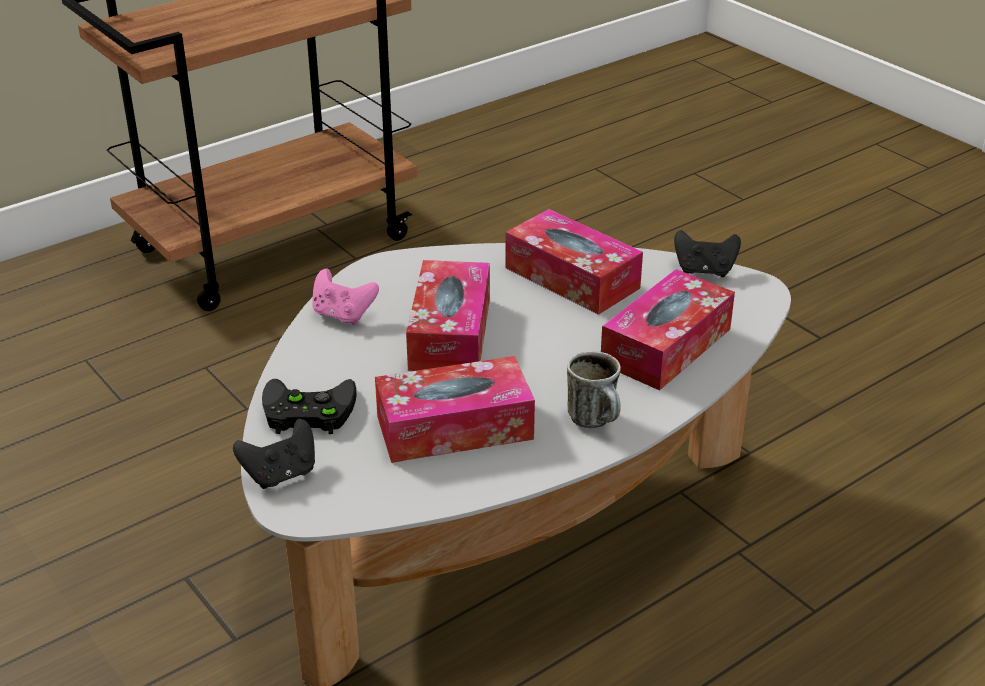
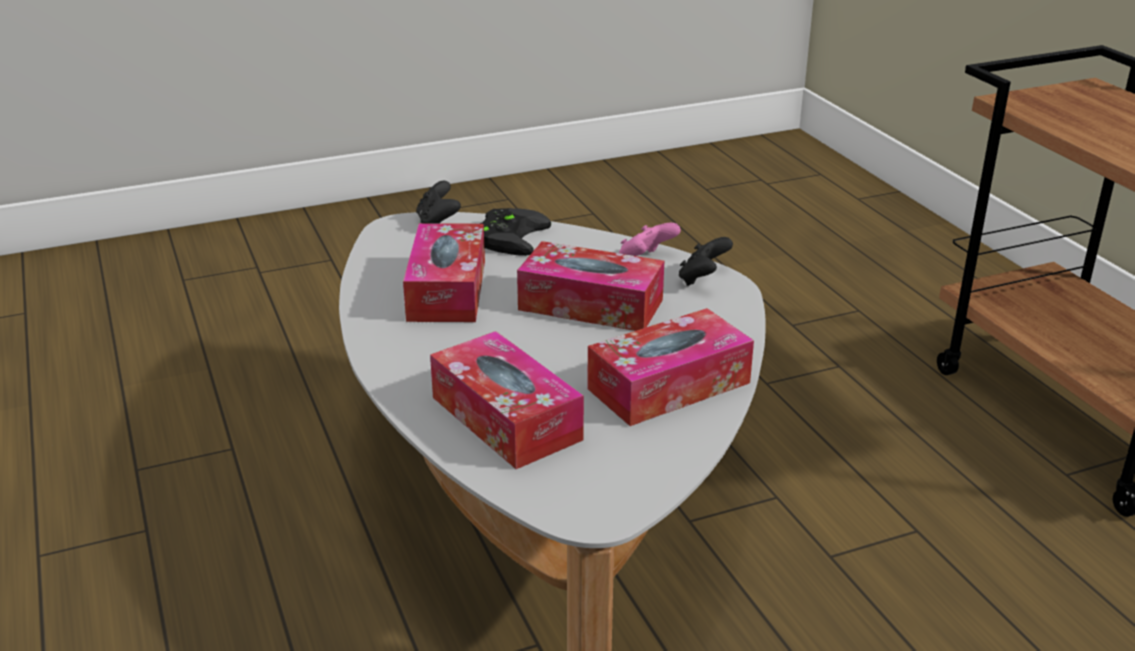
camera: 105 degrees right, 5 degrees down
mug [567,351,621,429] -> none
black game controller [674,230,741,277] -> black game controller moved to [679,237,733,286]

